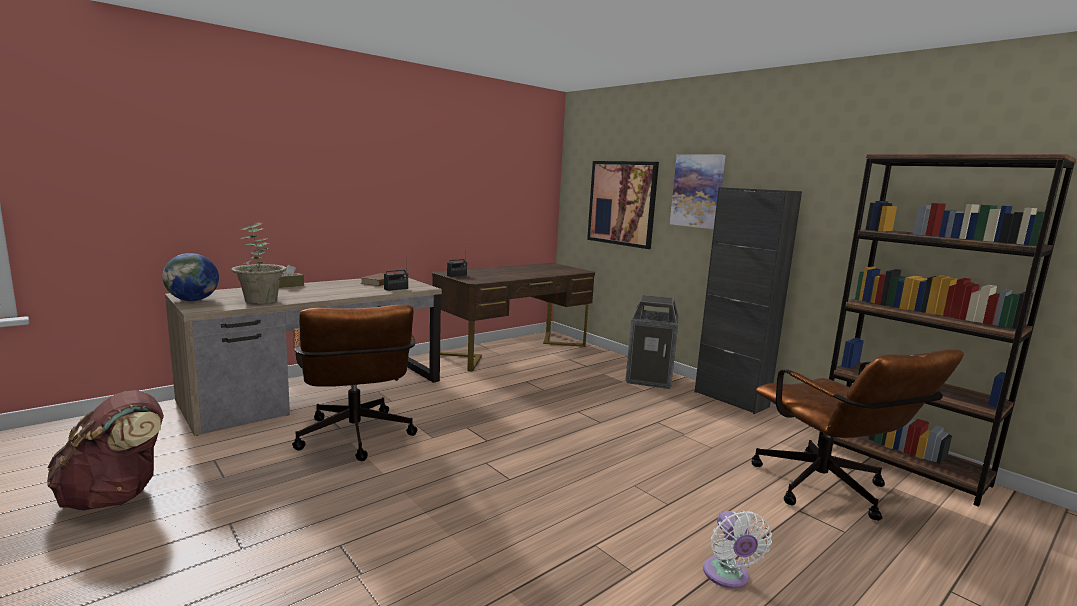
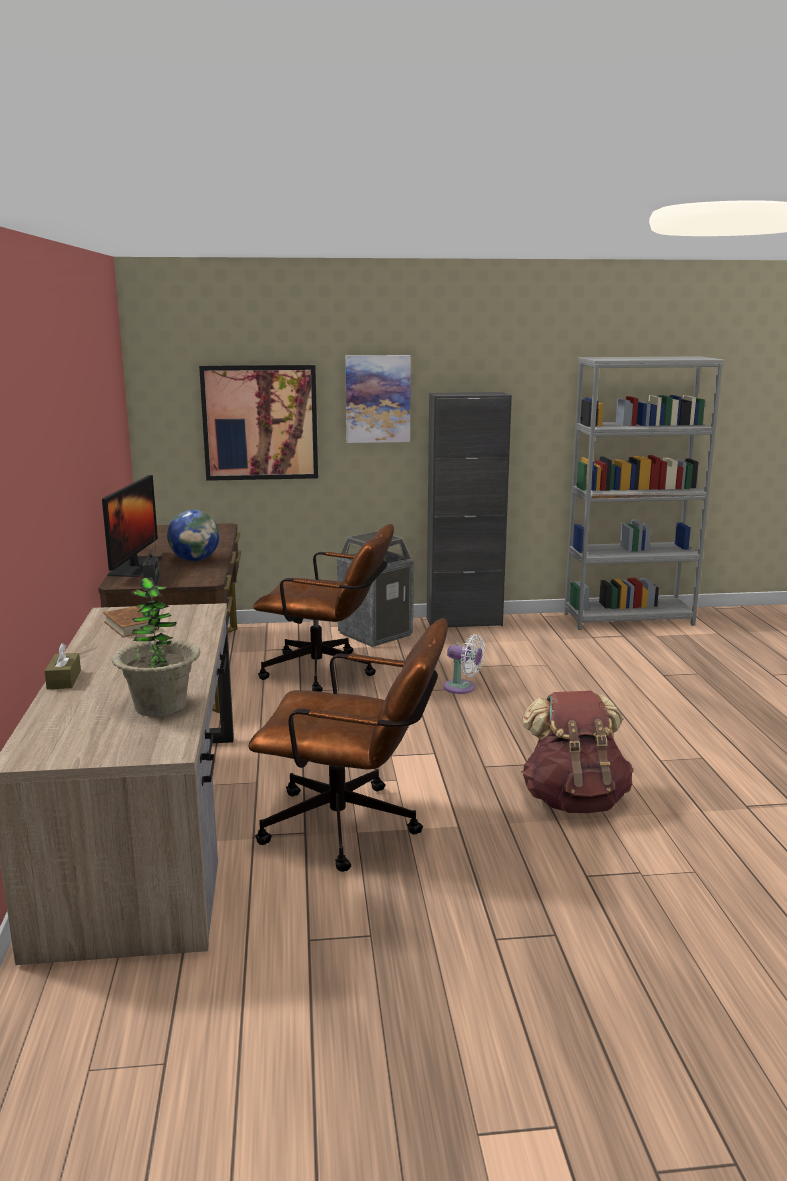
camera: 55 degrees left, 5 degrees up
brown backpack [47,390,164,510] -> brown backpack moved to [521,691,633,813]
globe [162,253,219,301] -> globe moved to [167,510,219,561]
radio [384,256,408,291] -> none
white fan [703,511,772,589] -> white fan moved to [444,634,485,694]
brown office chair [752,349,964,521] -> brown office chair moved to [253,524,394,692]
brown bookcase [817,154,1077,507] -> grey bookcase [564,356,724,630]
none -> monitor [102,475,162,577]

